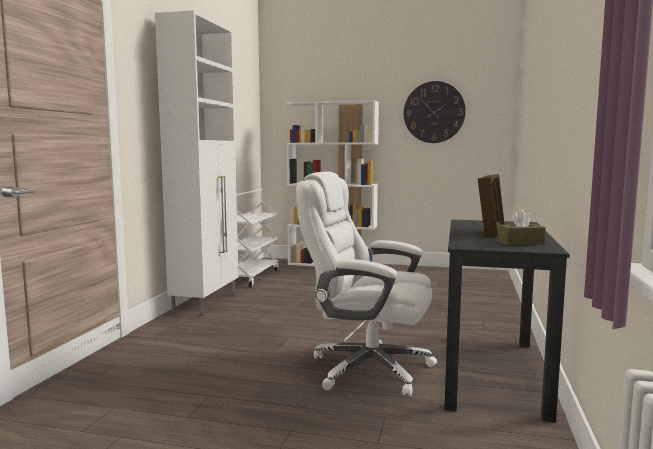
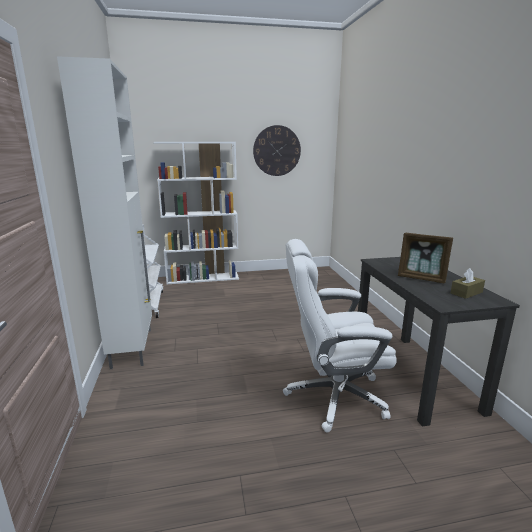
camera: 25 degrees left, 10 degrees up
picture frame [478,174,505,237] -> picture frame turned 120 degrees clockwise [398,233,453,283]

